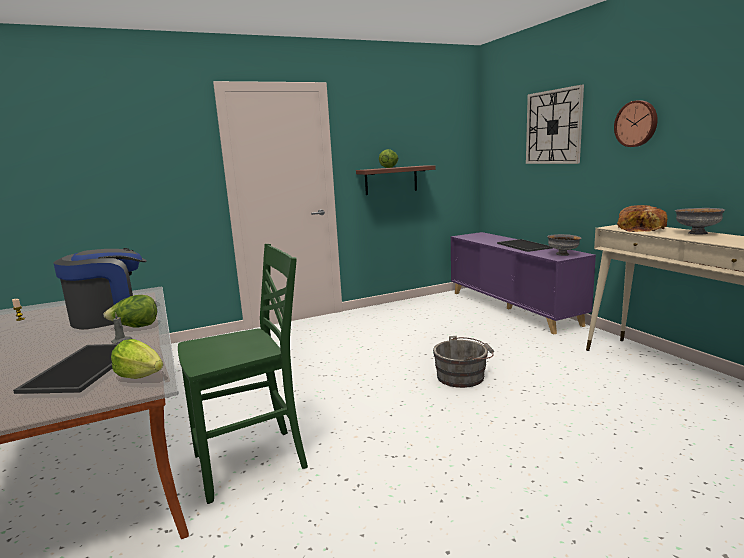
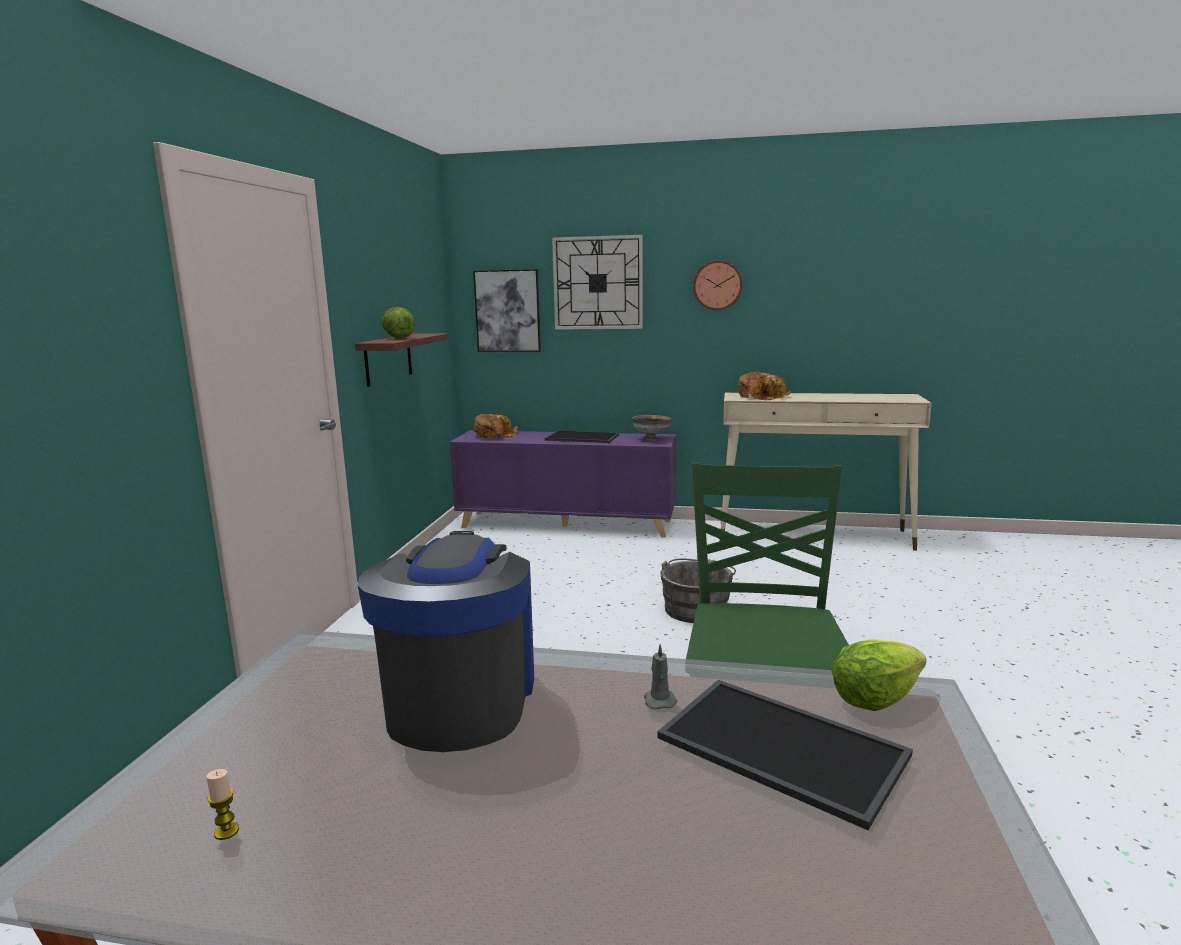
camera: 55 degrees left, 0 degrees up
lettuce [104,295,157,327] -> none
grey bowl [675,208,725,234] -> none
none -> picture [473,269,541,352]
none -> bread [474,414,518,438]

